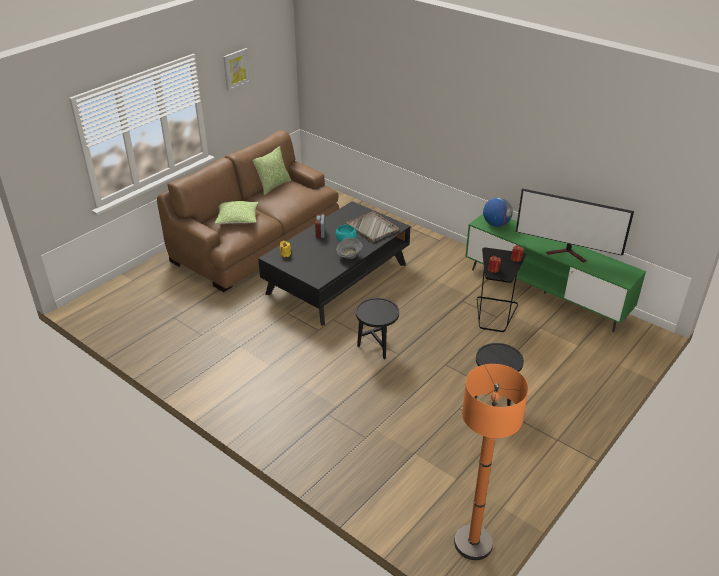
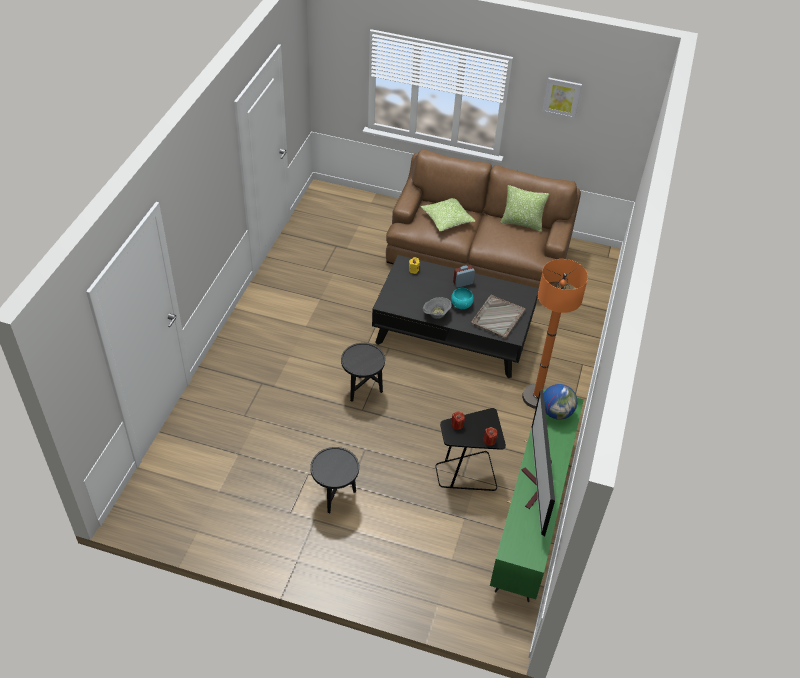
camera: 65 degrees right, 10 degrees up
orange floor lamp [454,364,529,560] -> orange floor lamp moved to [522,259,588,409]

